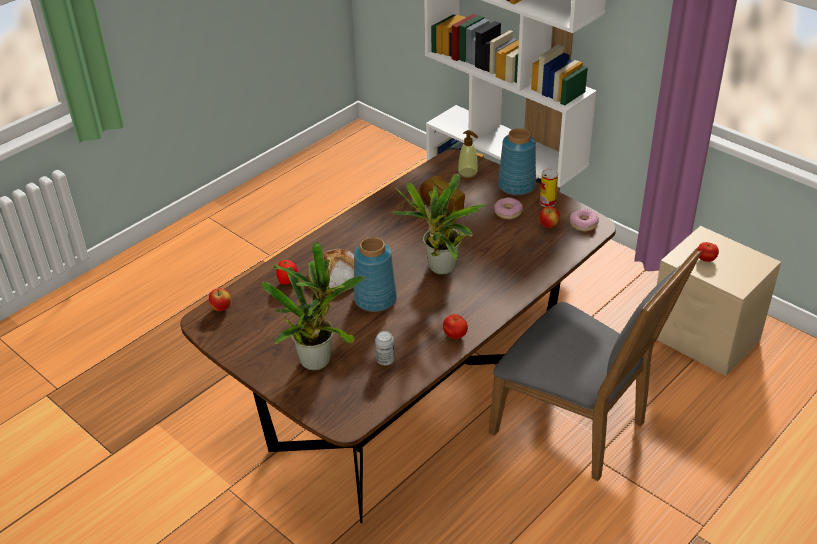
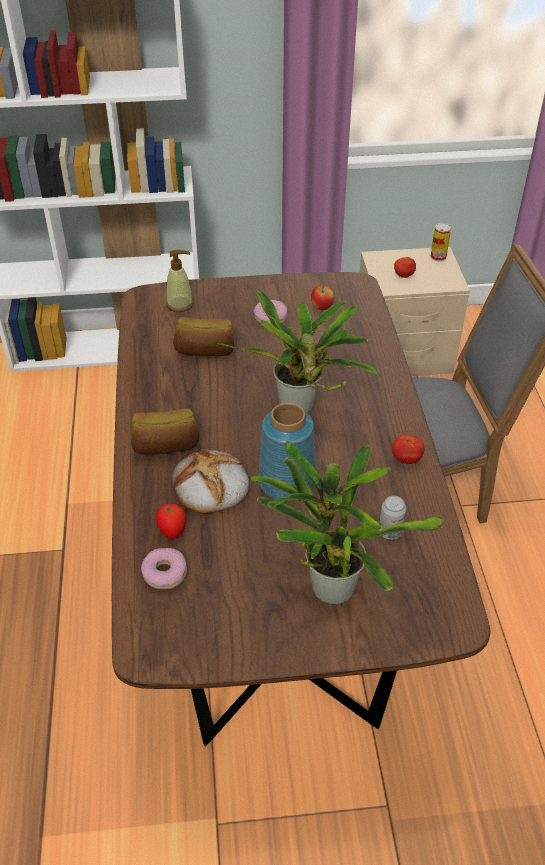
camera: 50 degrees left, 5 degrees up
apple [209,288,231,311] -> none
blue vase [498,128,536,195] -> none
can [540,169,558,207] -> can moved to [431,223,451,262]
donut [570,209,599,231] -> donut moved to [141,548,187,589]
none -> bread [131,408,199,455]

